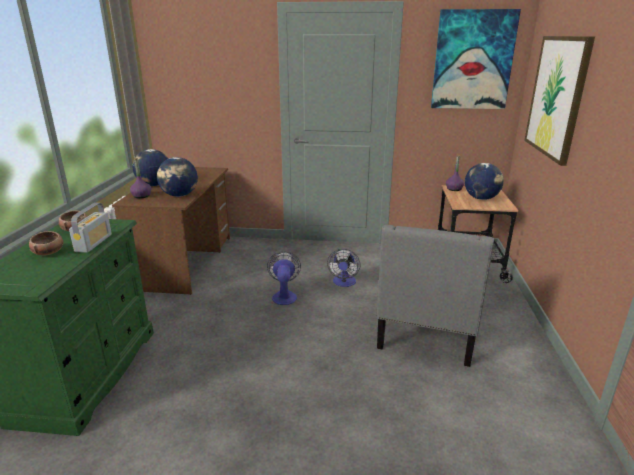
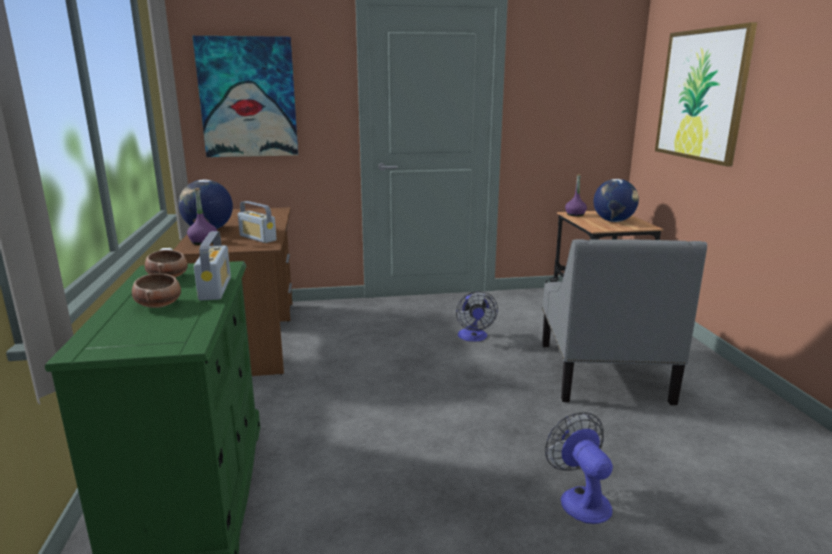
camera: 15 degrees left, 5 degrees down
globe [157,157,198,197] -> radio [238,201,277,243]
fan [267,251,301,305] -> fan moved to [545,412,613,524]
picture [431,9,521,109] -> picture moved to [193,36,298,157]

